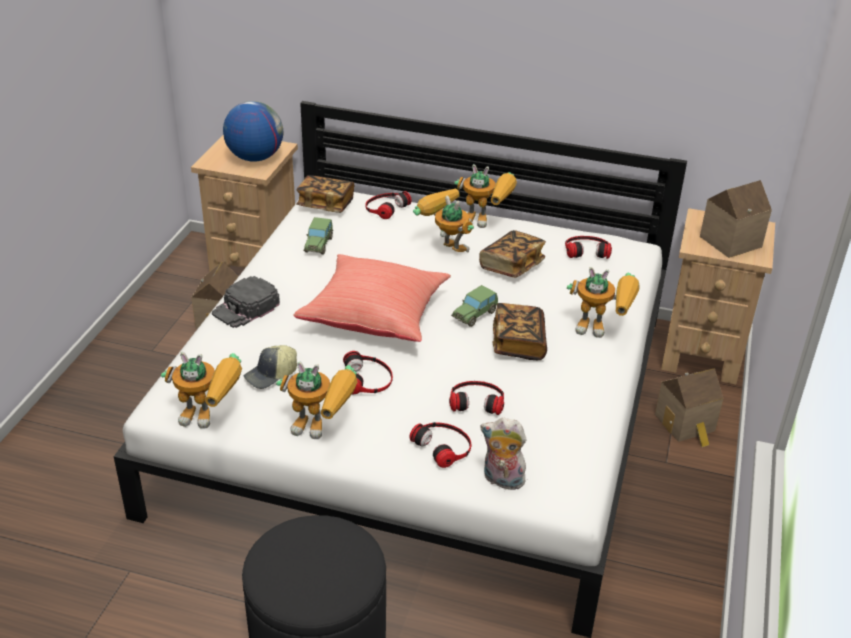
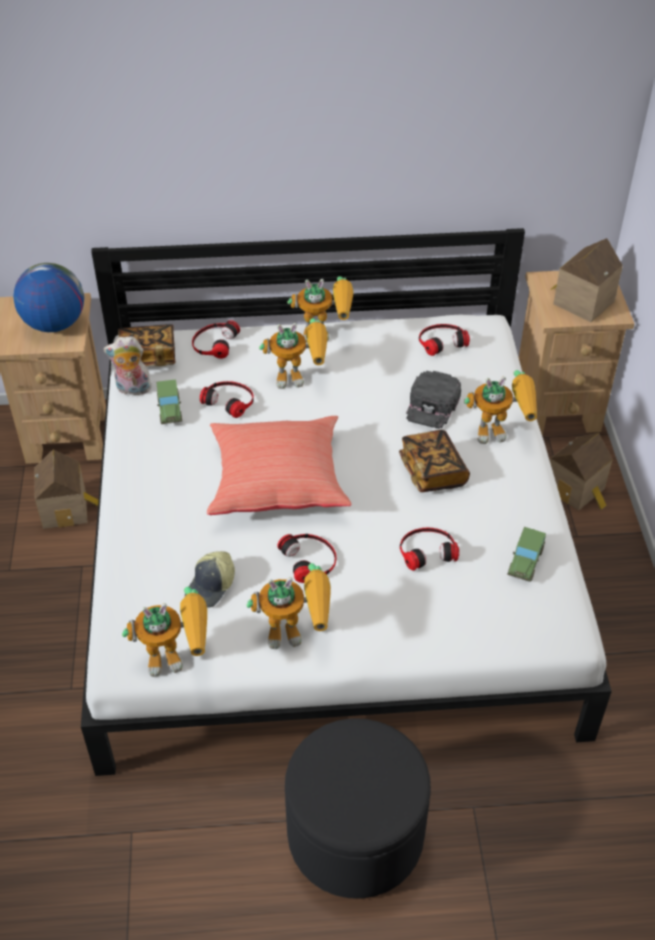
camera: 20 degrees left, 10 degrees up
black cap [212,276,280,328] -> black cap moved to [406,371,461,429]
headphones [409,422,471,468] -> headphones moved to [200,381,254,418]
toy robot [413,189,474,252] -> toy robot turned 150 degrees clockwise [259,318,328,389]
toy car [451,285,498,327] -> toy car moved to [507,527,546,582]
book [479,230,546,278] -> none
plush toy [481,418,527,490] -> plush toy moved to [103,336,153,395]

